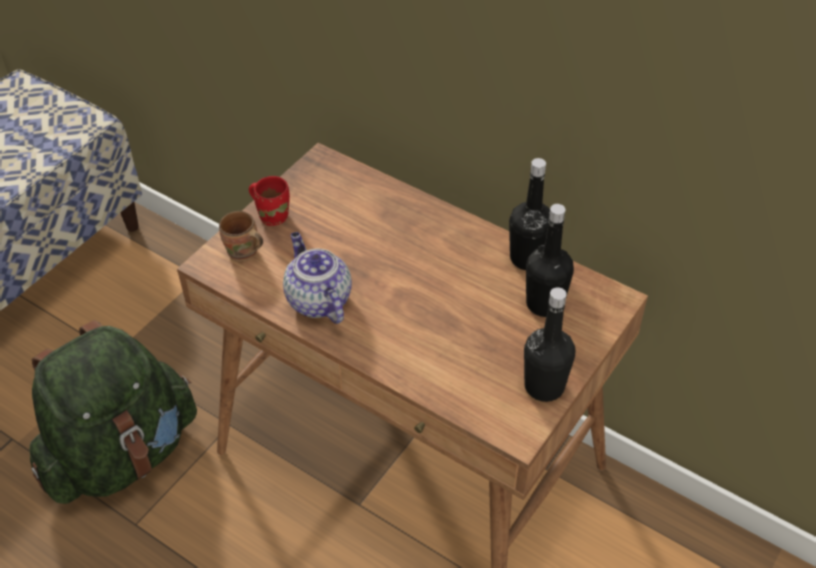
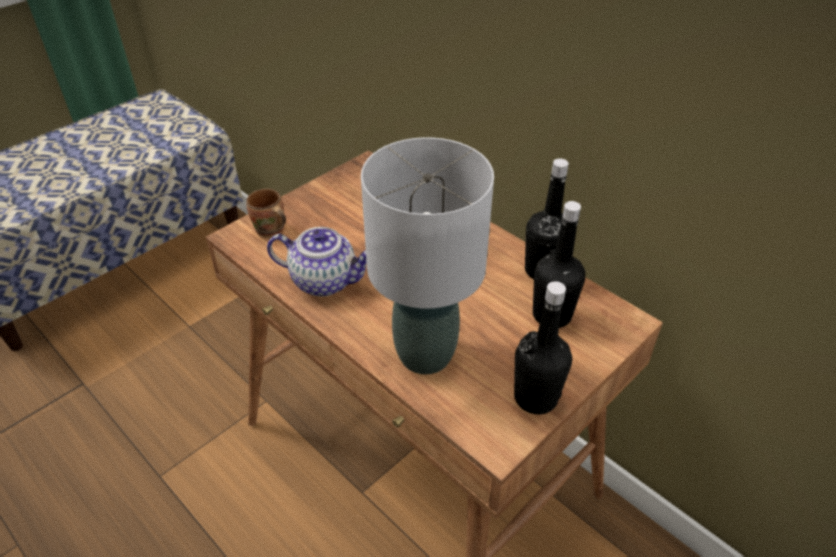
camera: 10 degrees right, 5 degrees down
green backpack [29,320,197,504] -> none
red mug [249,176,290,226] -> none
teapot [283,232,352,324] -> teapot turned 120 degrees clockwise [267,227,367,297]
none -> grey table lamp [361,137,494,374]

